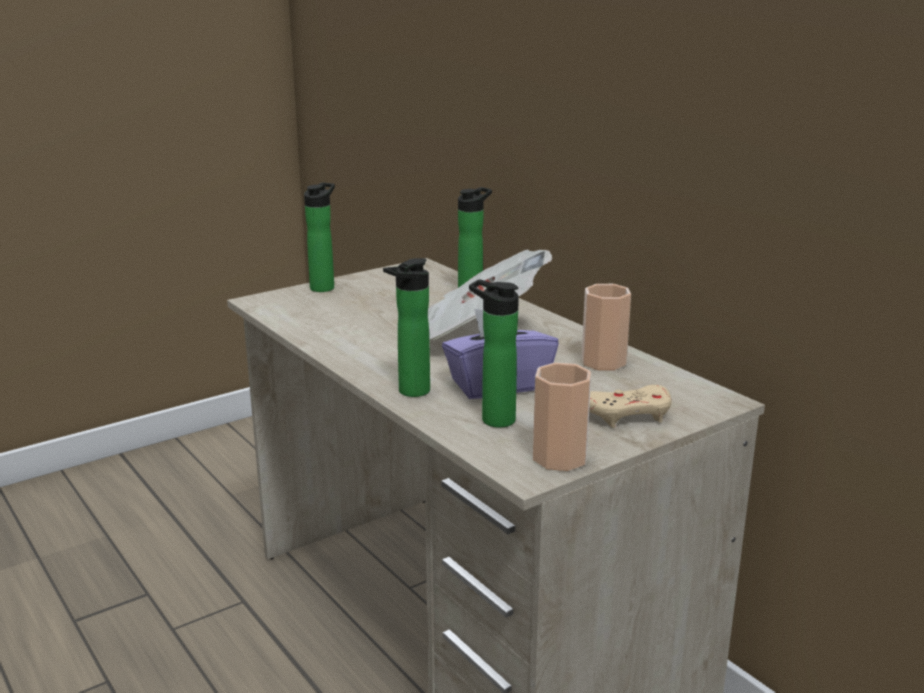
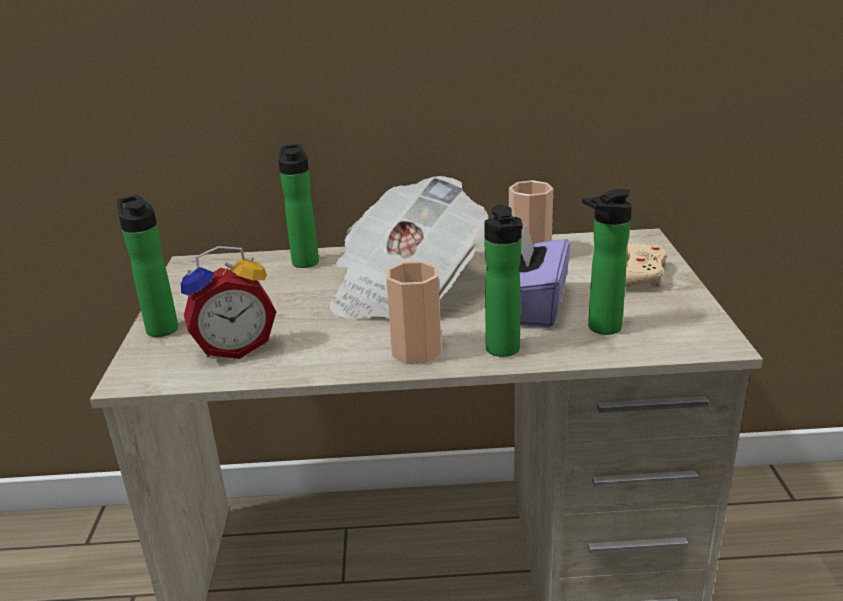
camera: 55 degrees left, 5 degrees up
cup [533,362,591,471] -> cup moved to [386,261,442,363]
none -> alarm clock [181,246,276,359]

